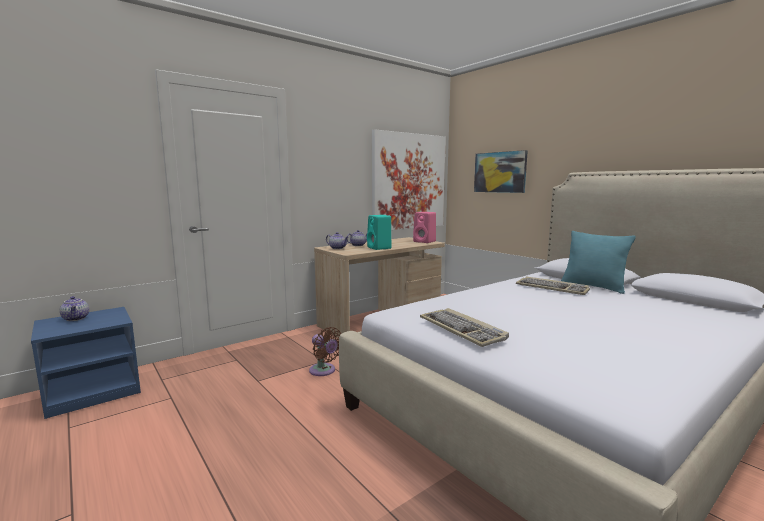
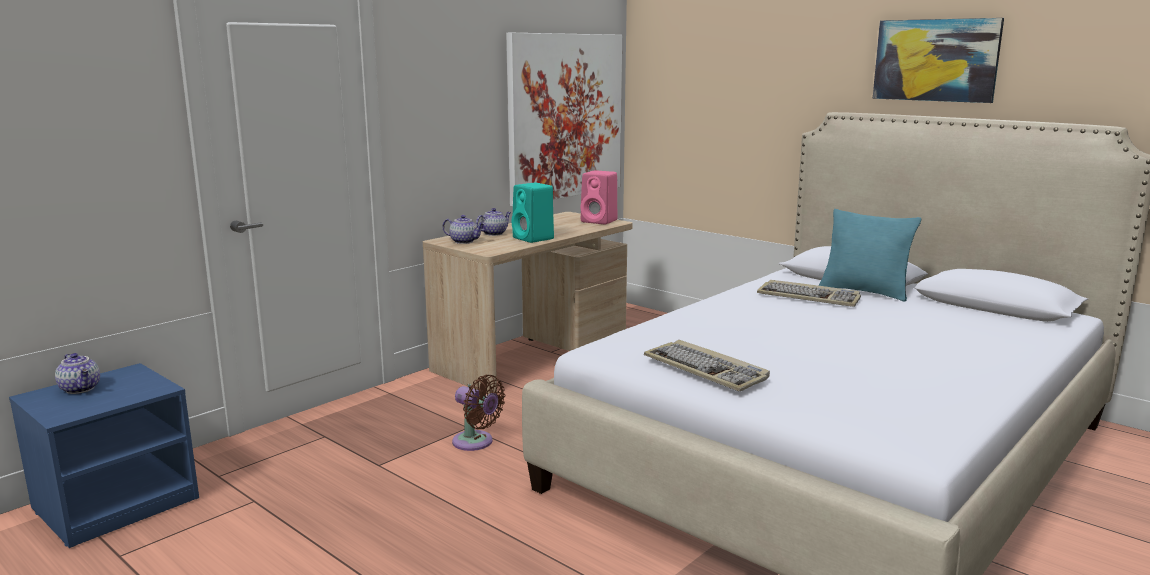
camera: 10 degrees left, 5 degrees up
picture [474,150,528,193] -> picture moved to [873,18,1004,103]

